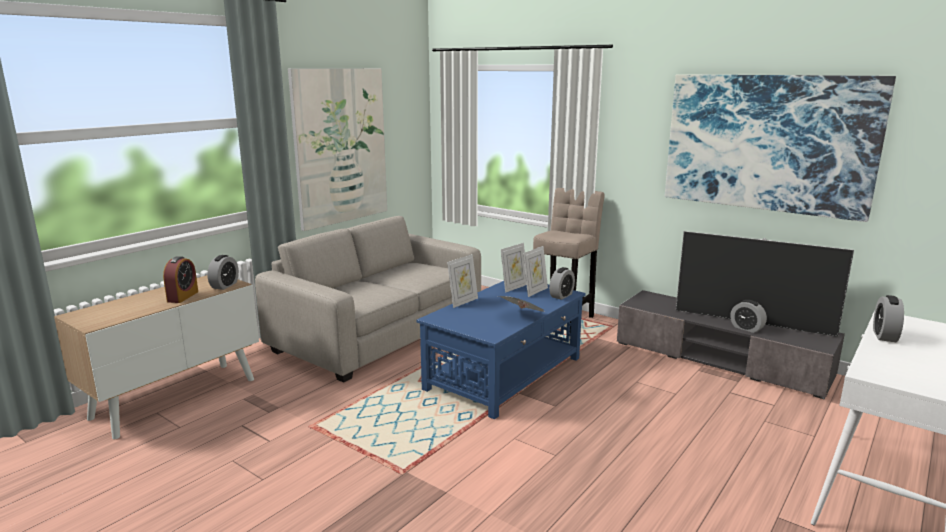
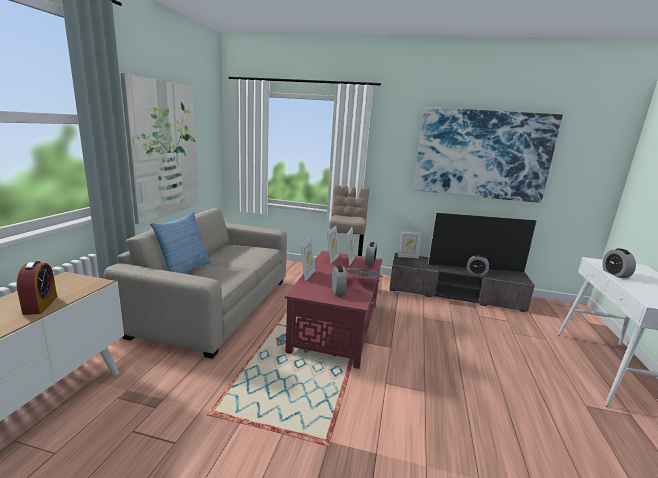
camera: 25 degrees left, 0 degrees up
alarm clock [207,255,239,290] -> alarm clock moved to [331,266,347,295]
blue coffee table [417,281,586,419] -> red coffee table [285,251,382,369]
none -> pillow [150,211,212,274]
none -> picture frame [398,231,421,258]

